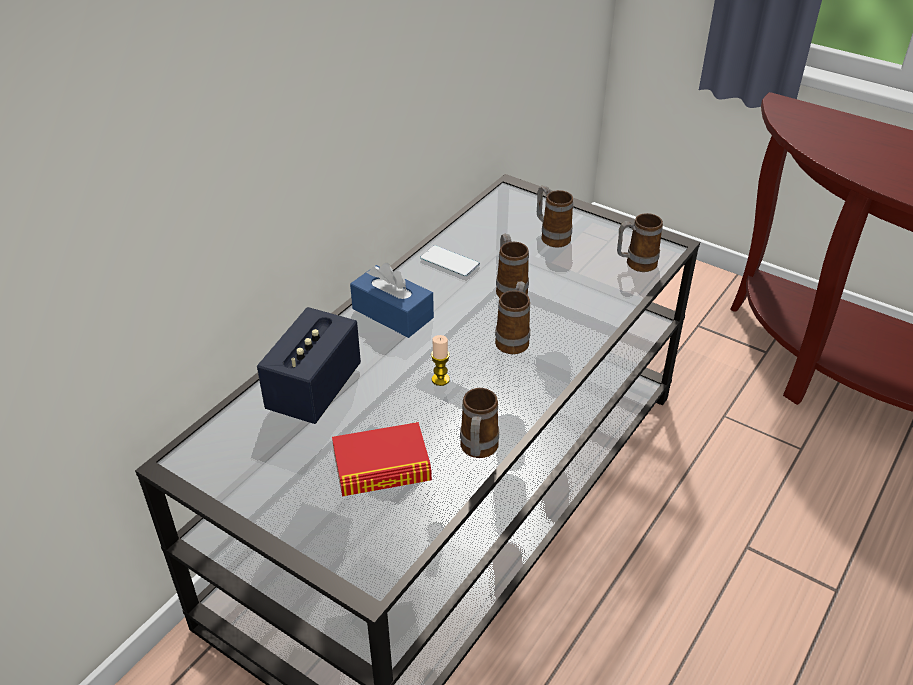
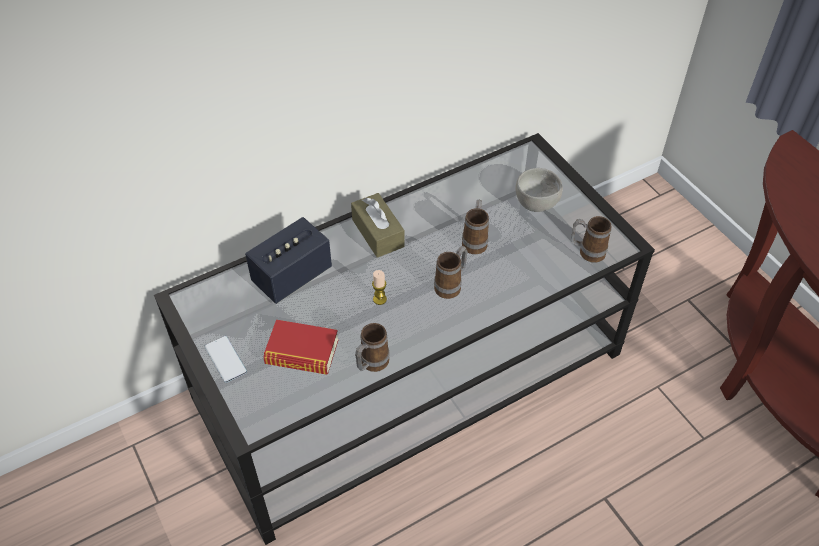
camera: 25 degrees right, 10 degrees up
blue tissue box [350,263,434,338] -> brown tissue box [351,193,405,258]
phone [420,245,480,277] -> phone moved to [205,336,247,383]
mug [537,186,573,248] -> grey bowl [515,168,563,212]

